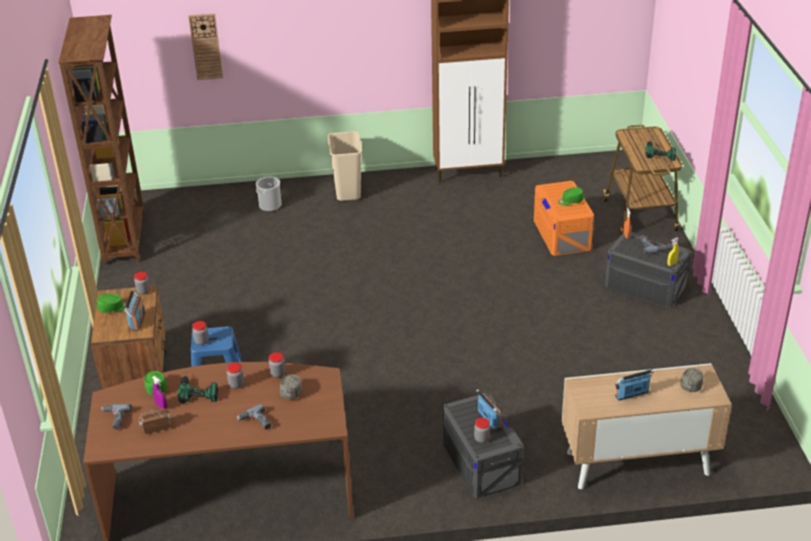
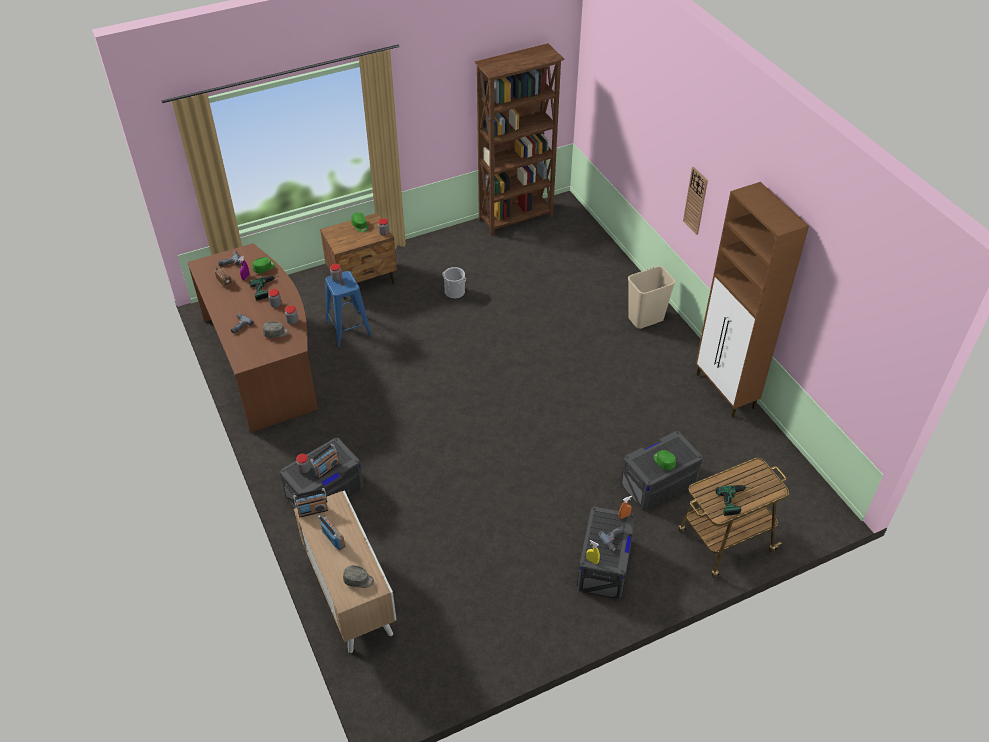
camera: 70 degrees right, 10 degrees up
radio [124,289,145,331] -> radio moved to [293,488,328,518]
wall clock [188,14,223,80] -> wall clock moved to [683,167,708,235]
bucket [256,177,282,212] -> bucket moved to [442,267,466,299]
orange storage box [534,181,594,256] -> grey storage box [620,431,703,510]

